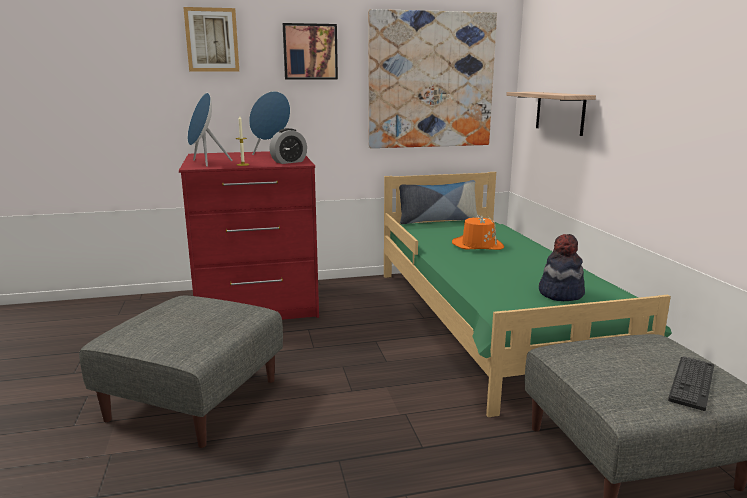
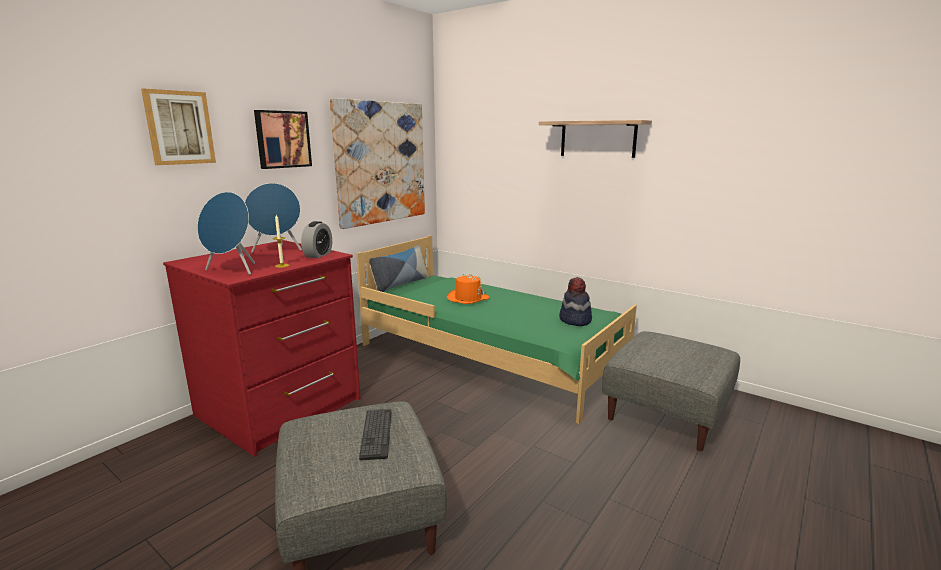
camera: 40 degrees left, 0 degrees up
shelf [506,92,596,136] -> shelf moved to [539,120,652,158]
keyboard [668,356,714,411] -> keyboard moved to [359,409,391,460]

